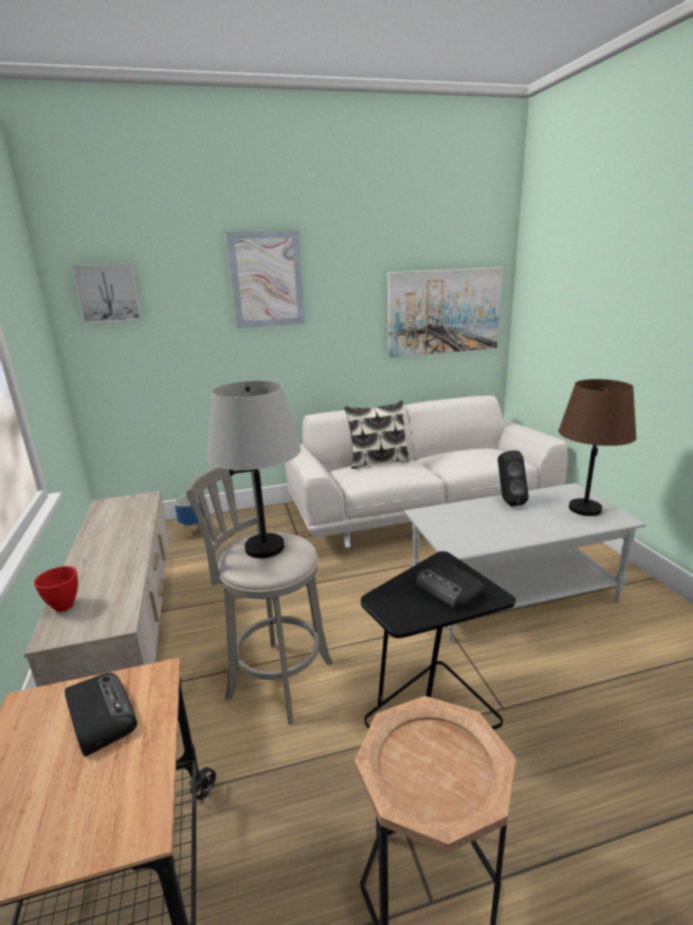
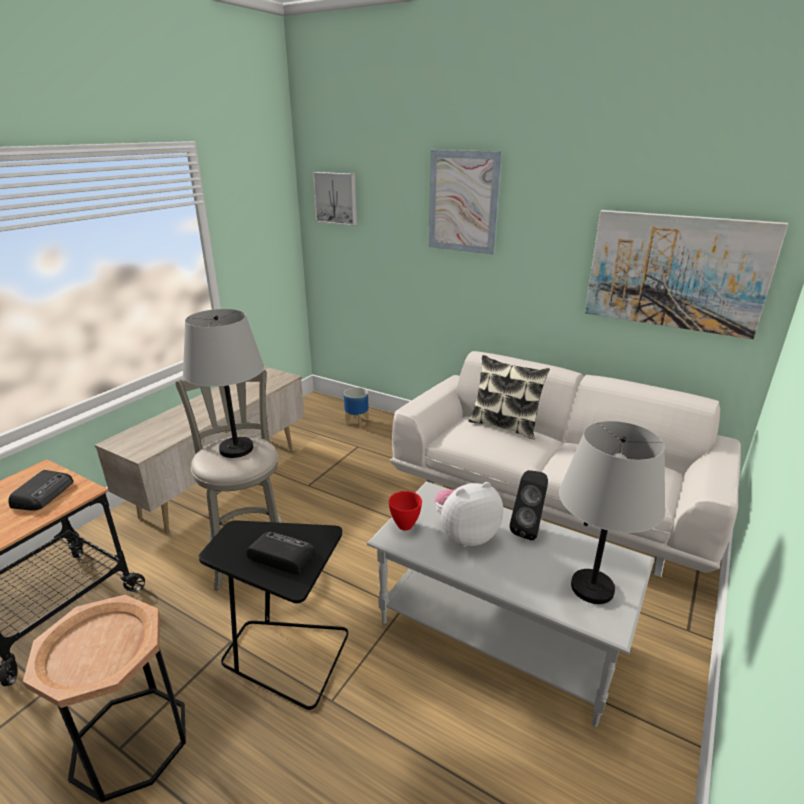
camera: 45 degrees right, 5 degrees up
red bowl [34,566,78,612] -> red bowl moved to [389,491,422,530]
radio [415,559,484,609] -> radio turned 105 degrees clockwise [246,532,315,575]
brown table lamp [558,379,637,516] -> grey table lamp [559,421,665,604]
none -> plush toy [435,482,503,547]

